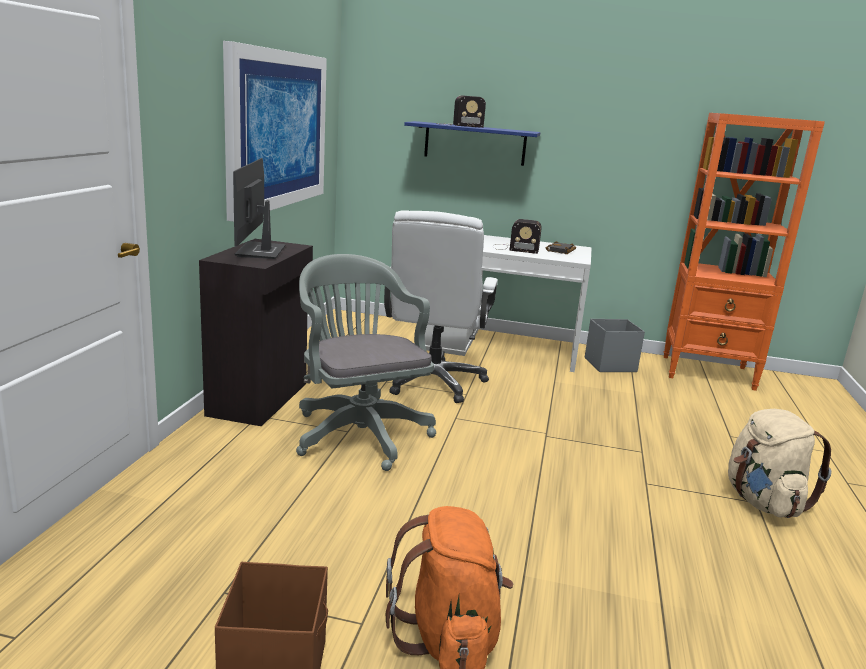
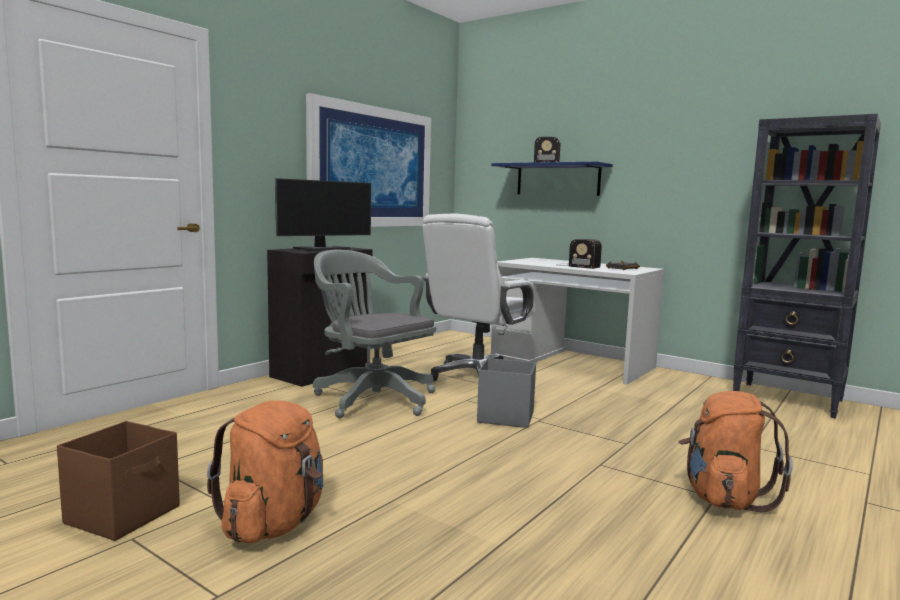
camera: 25 degrees right, 10 degrees down
monitor [233,158,286,259] -> monitor turned 150 degrees counterclockwise [275,178,371,251]
grey office chair [296,254,436,471] -> grey office chair turned 45 degrees counterclockwise [313,250,436,418]
grey storage box [585,319,645,372] -> grey storage box moved to [477,358,536,428]
orange bookcase [664,113,825,391] -> black bookcase [733,114,881,419]
beige backpack [728,409,831,518] -> orange backpack [679,391,793,512]

